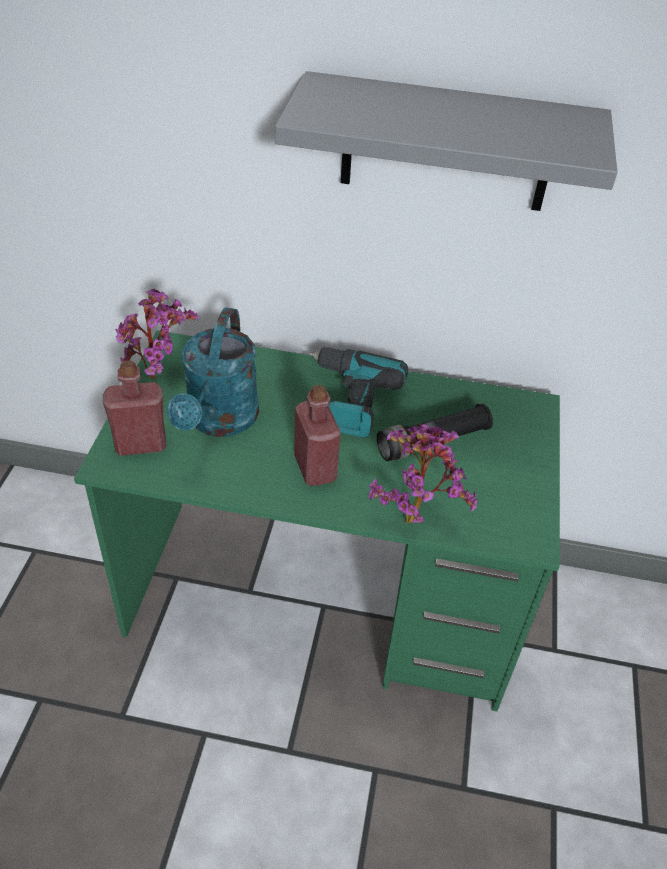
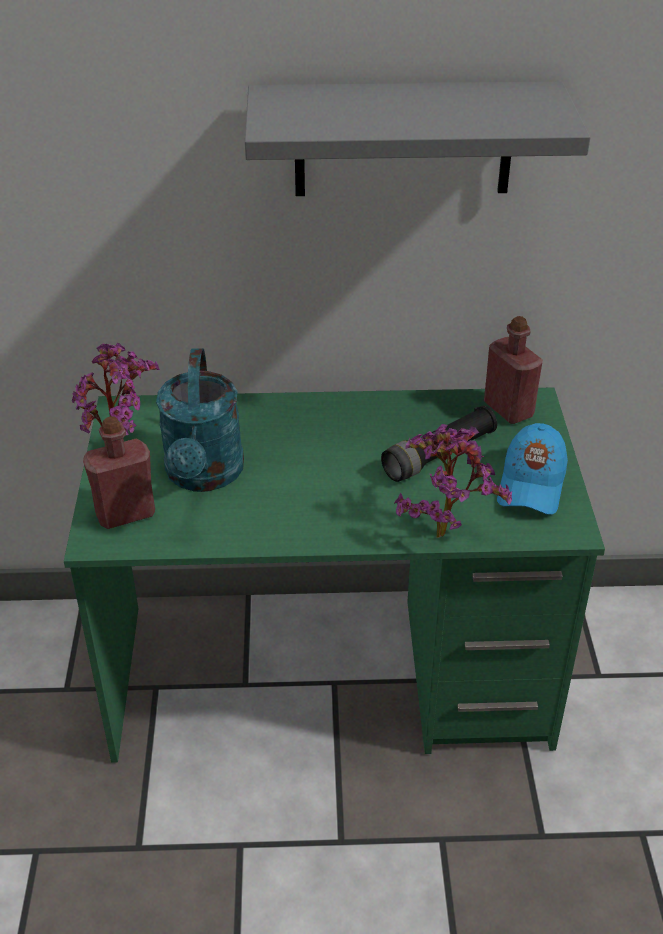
camera: 10 degrees left, 5 degrees down
red bottle [294,385,341,486] -> red bottle moved to [484,316,543,424]
power drill [309,347,408,438] -> none
none -> blue cap [497,423,568,515]

